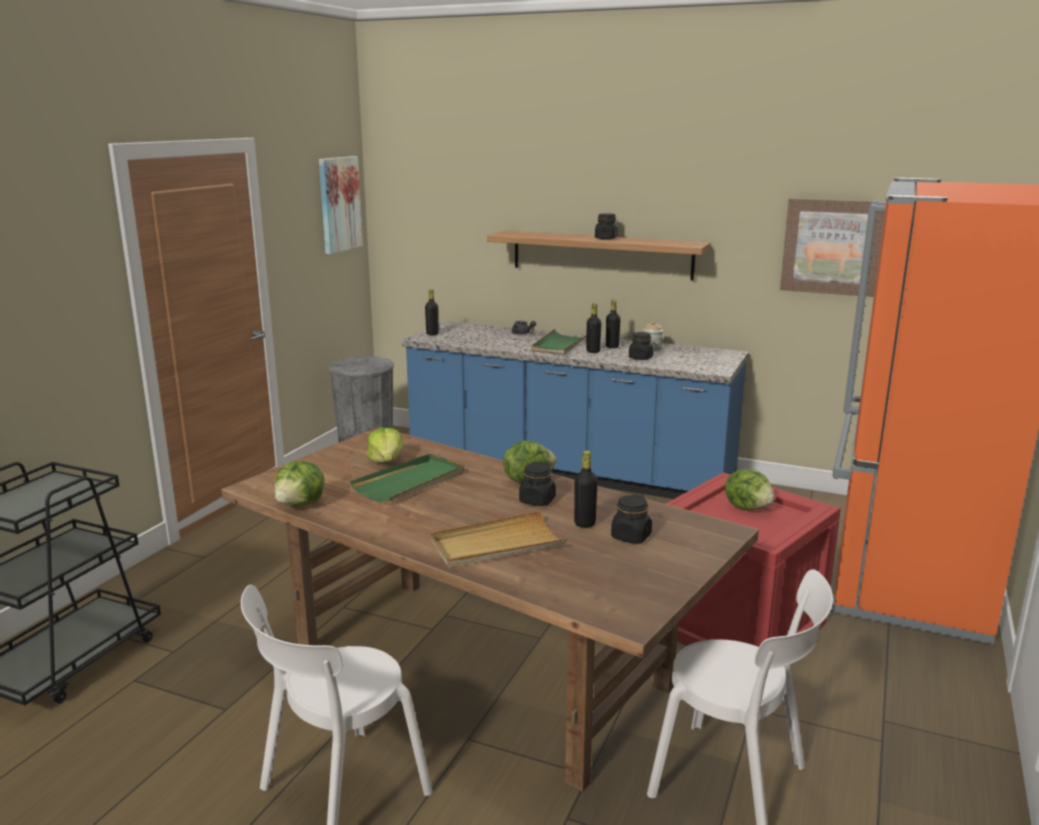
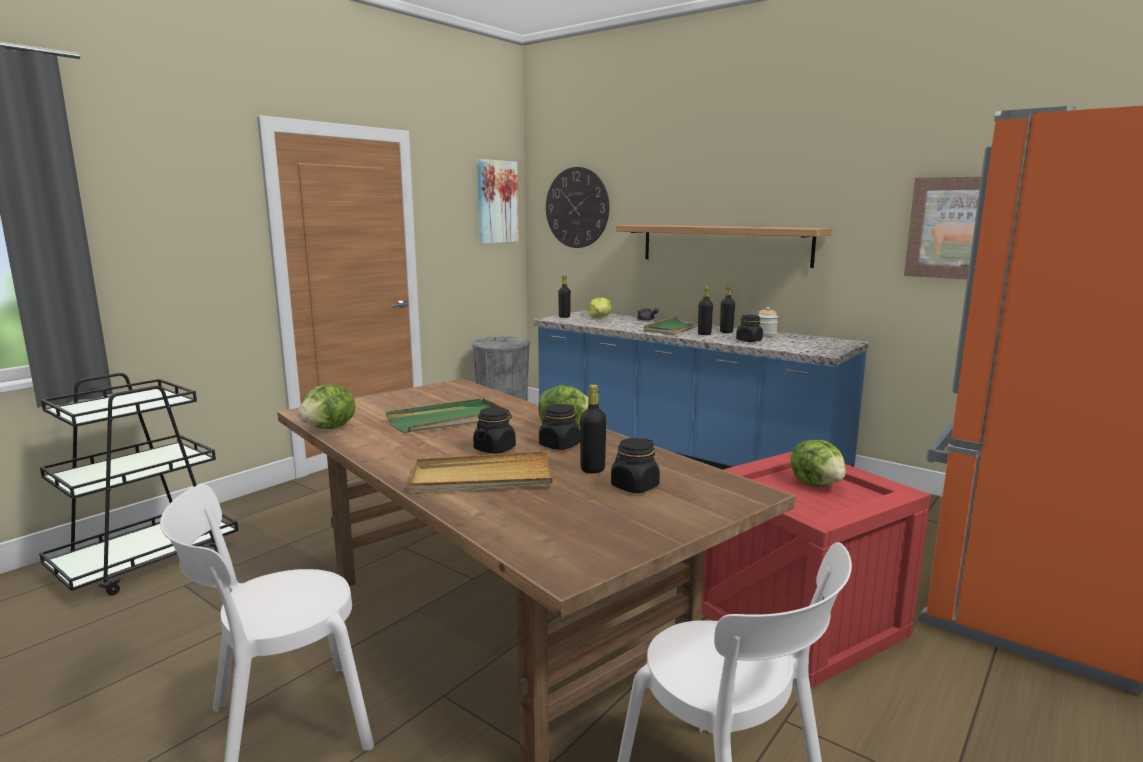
camera: 15 degrees right, 5 degrees down
lettuce [367,428,404,463] -> lettuce moved to [589,297,612,318]
black jar [595,213,618,240] -> black jar moved to [473,407,516,454]
none -> wall clock [546,167,609,248]

